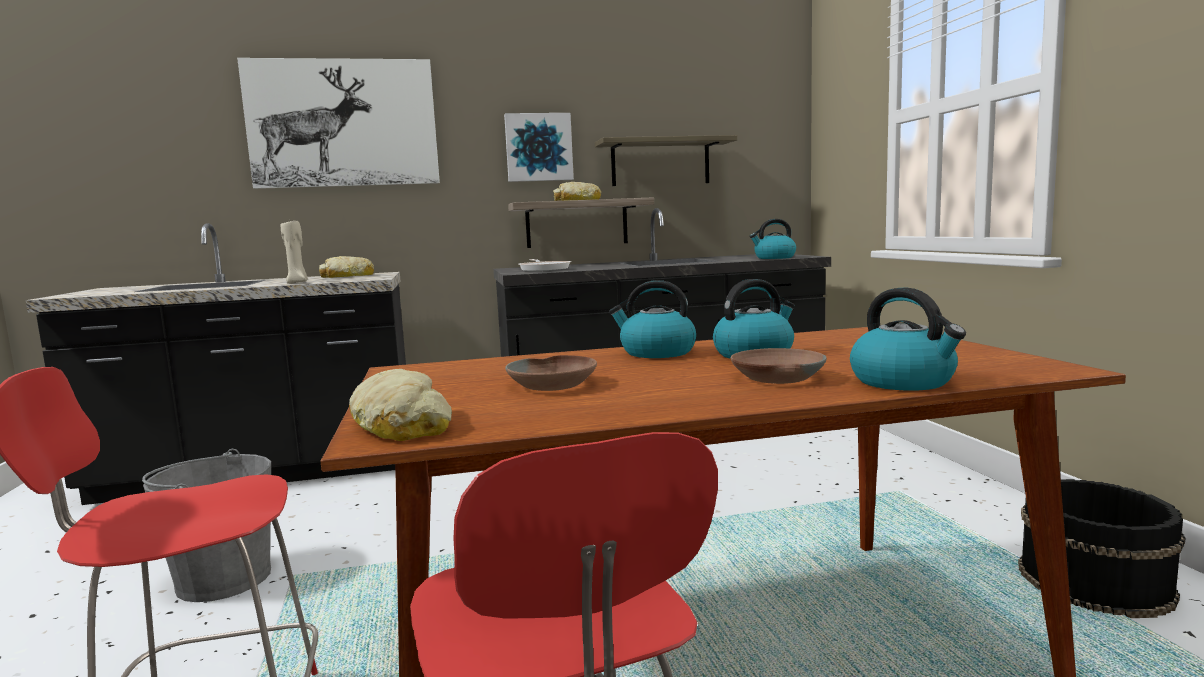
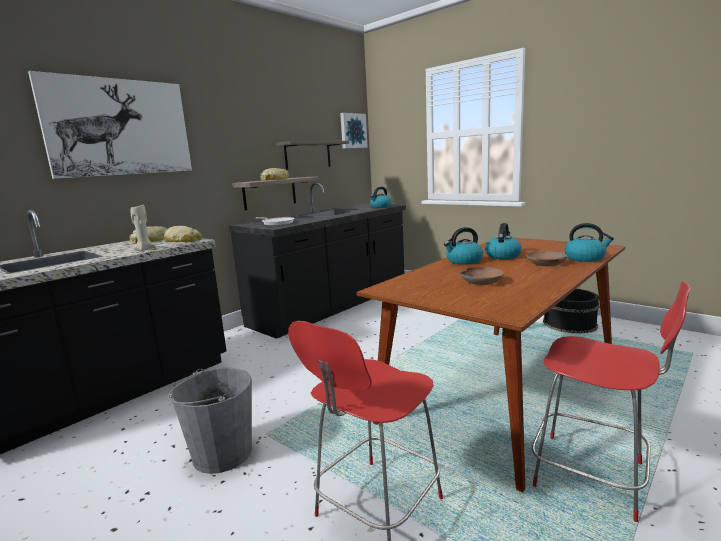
camera: 35 degrees left, 5 degrees up
bread [349,369,452,441] -> bread moved to [164,226,202,242]
picture [504,113,574,182] -> picture moved to [340,113,368,148]

